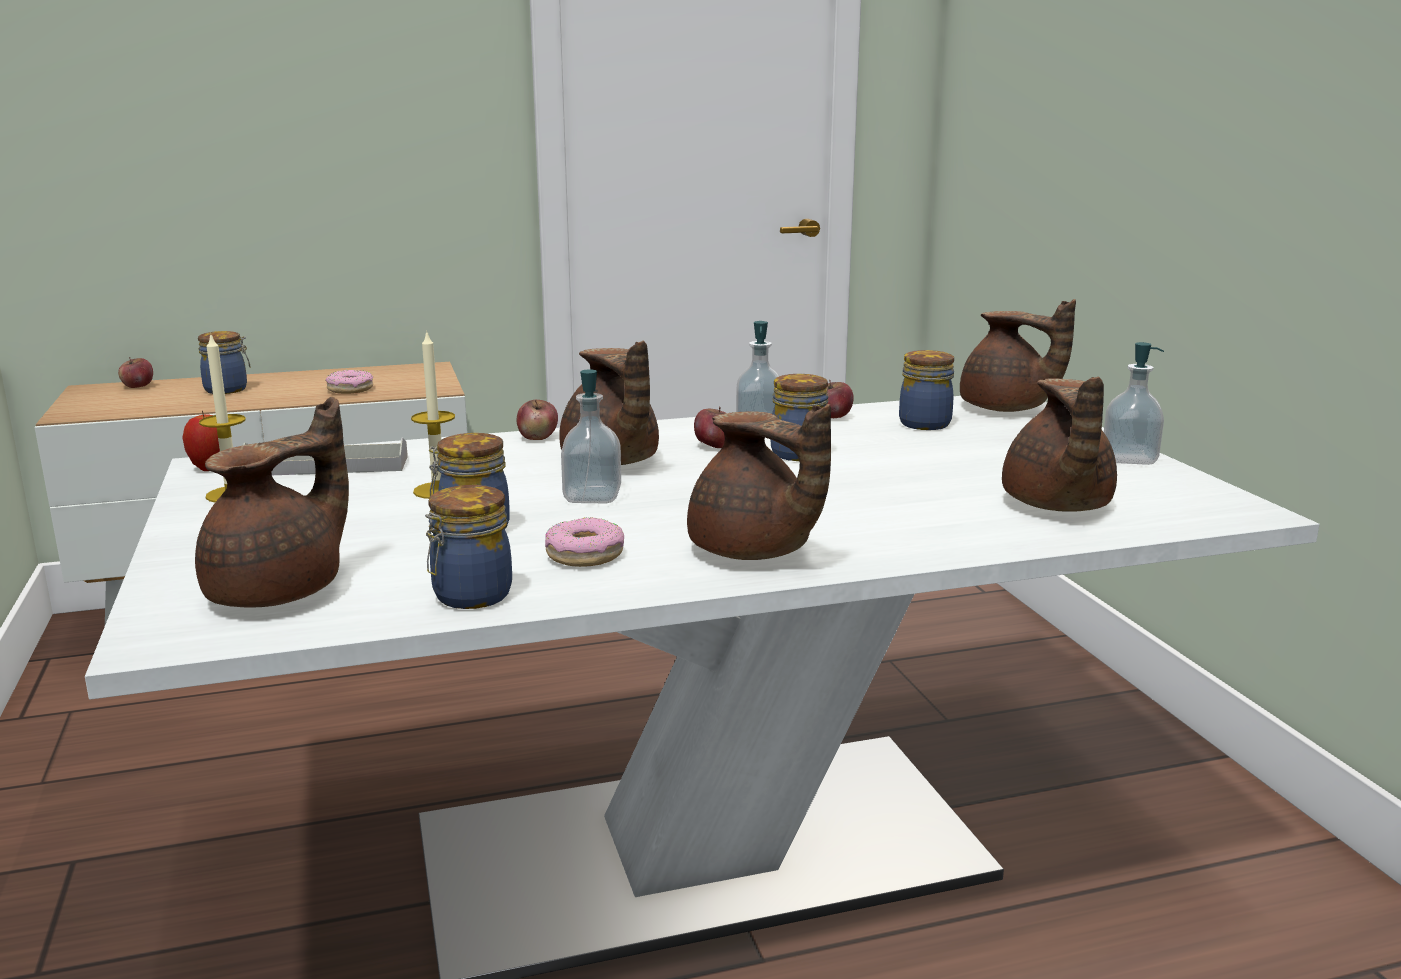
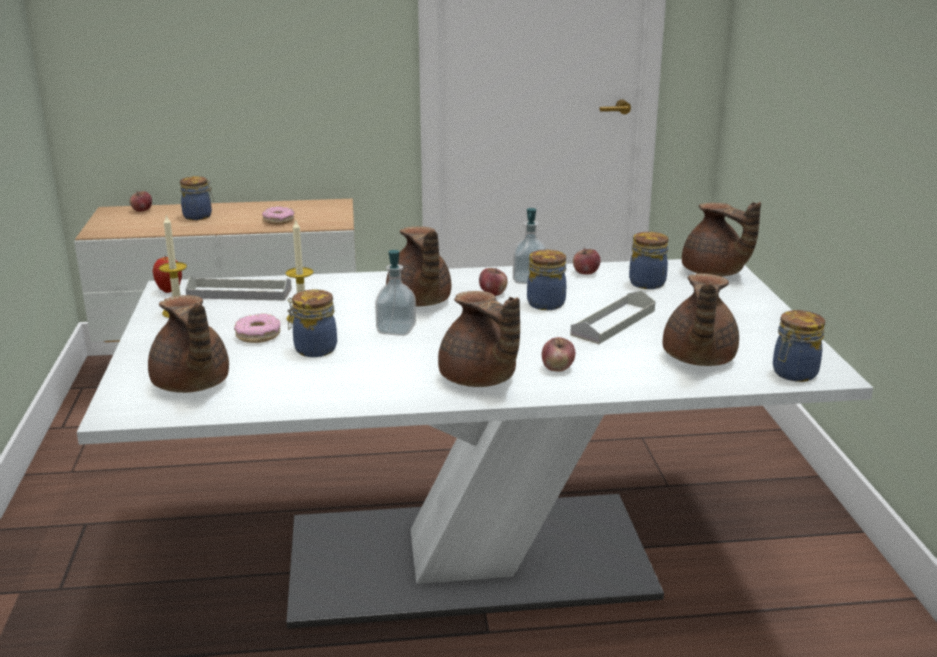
camera: 10 degrees right, 5 degrees up
brown teapot [195,397,349,608] -> brown teapot turned 105 degrees clockwise [148,295,229,393]
jar [425,485,512,609] -> jar moved to [773,310,825,382]
apple [516,400,558,440] -> apple moved to [542,337,575,372]
donut [545,517,624,567] -> donut moved to [234,314,280,343]
soap dispenser [1104,342,1164,465] -> none
none -> grey tray [570,291,656,344]

